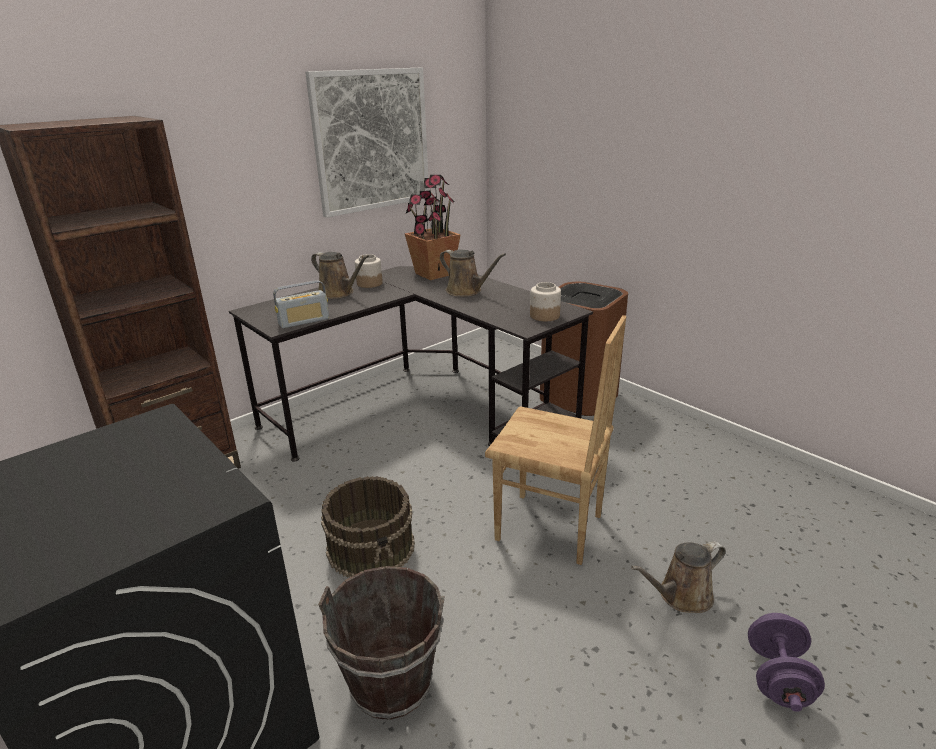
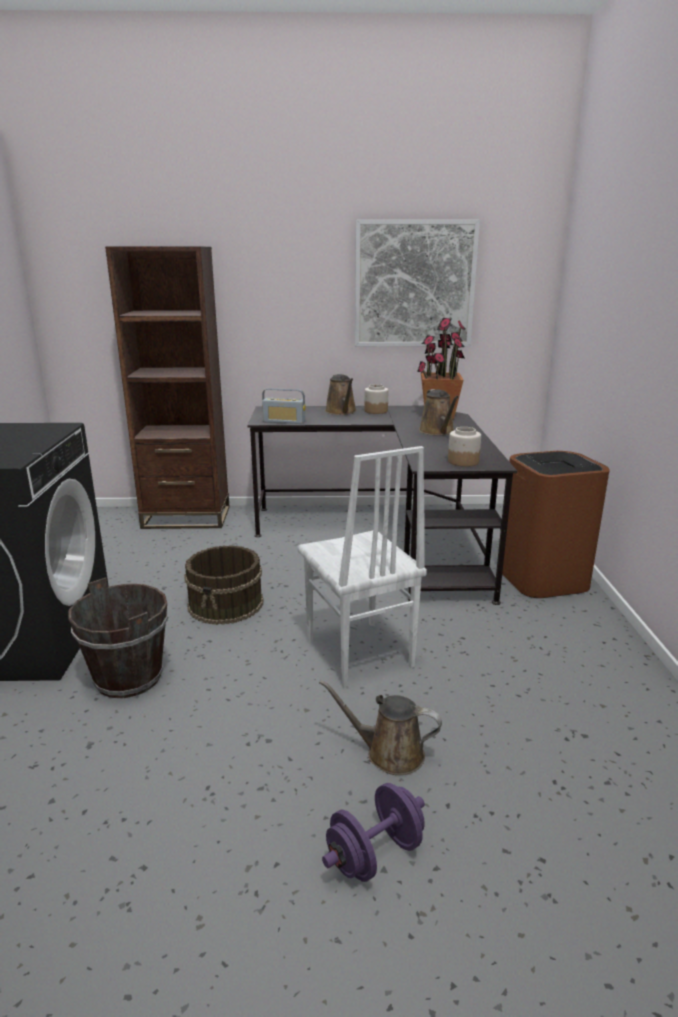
camera: 40 degrees right, 5 degrees down
brown chair [485,315,627,565] -> white chair [298,446,427,688]

